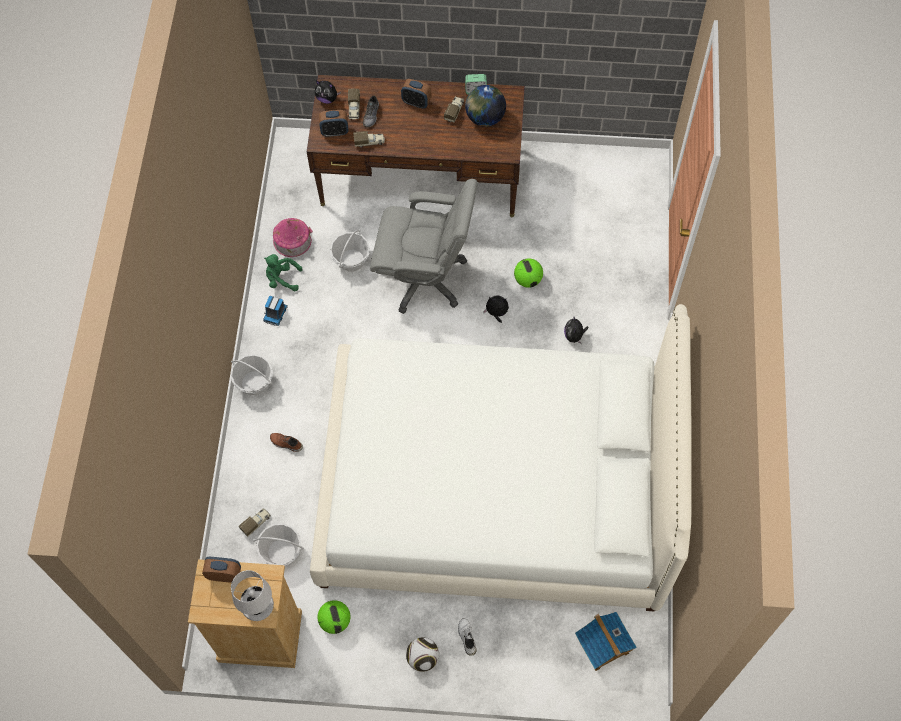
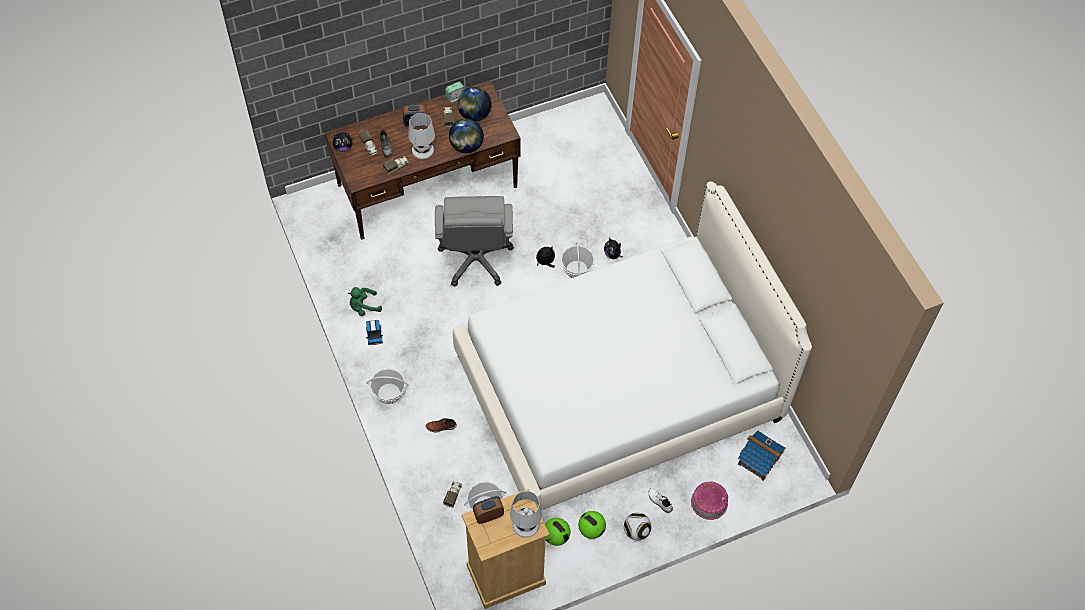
camera: 30 degrees left, 5 degrees down
toy house [273,218,313,257] -> toy house moved to [691,482,728,520]
alarm clock [319,110,348,137] -> none
basket [330,230,370,272] -> basket moved to [560,242,595,278]
grey office chair [370,179,478,314] -> grey office chair turned 105 degrees clockwise [435,196,514,287]
football [514,258,543,288] -> football moved to [578,511,606,539]
none -> white table lamp [408,113,435,159]
none -> globe [449,118,484,153]

